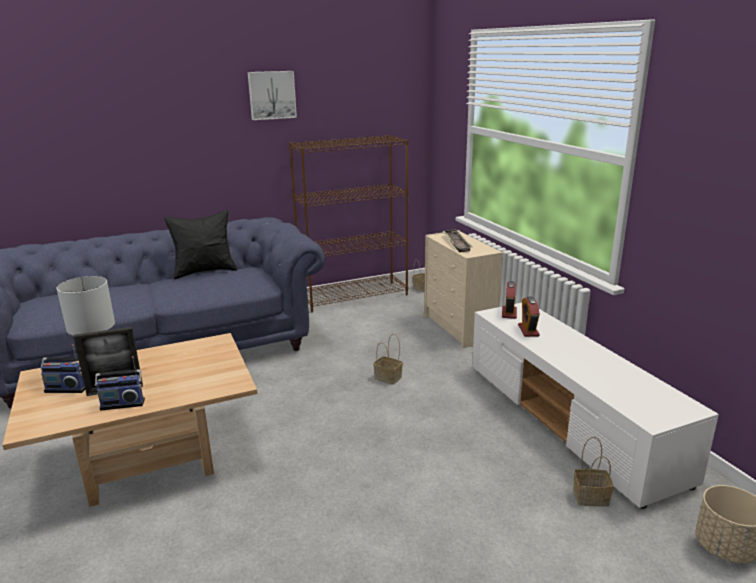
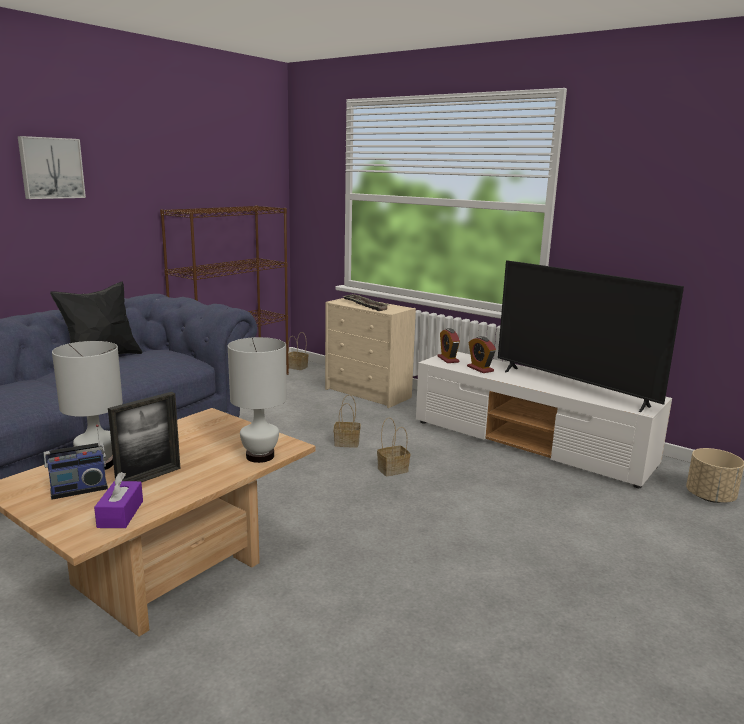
camera: 30 degrees left, 5 degrees down
radio [95,356,145,411] -> none
picture [248,71,297,120] -> picture moved to [18,136,86,199]
basket [573,437,614,506] -> basket moved to [377,417,410,476]
none -> purple tissue box [94,472,143,528]
none -> white table lamp [228,337,287,463]
none -> television [498,260,684,412]

